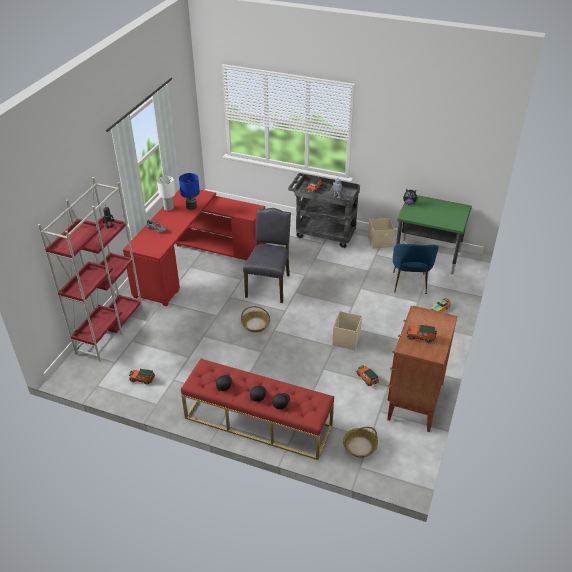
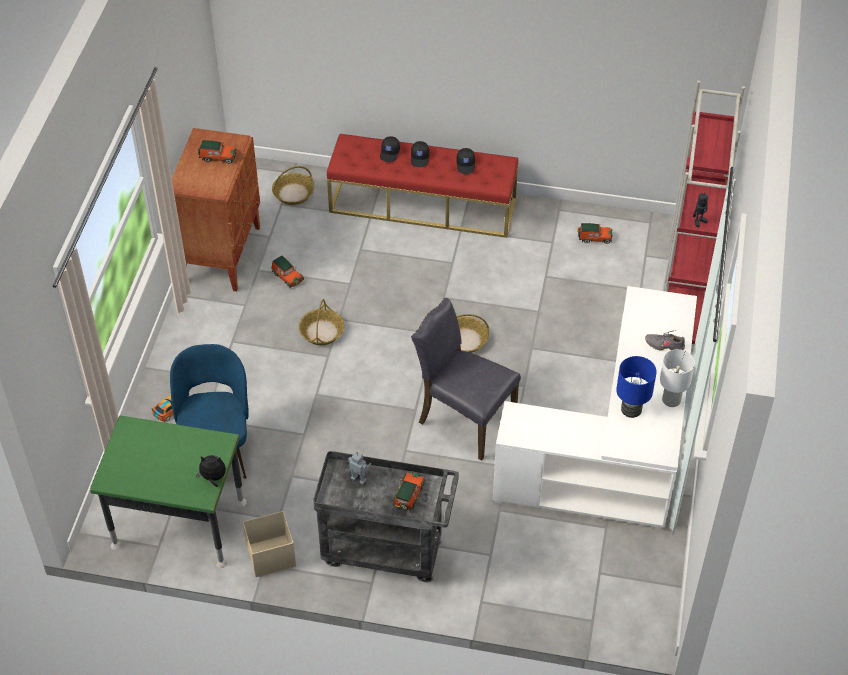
camera: 170 degrees right, 10 degrees up
red desk [123,189,266,306] -> white desk [493,286,697,530]
grey chair [243,208,291,303] -> grey chair turned 120 degrees clockwise [411,298,521,460]
beige storage box [332,311,362,350] -> basket [299,299,344,345]

